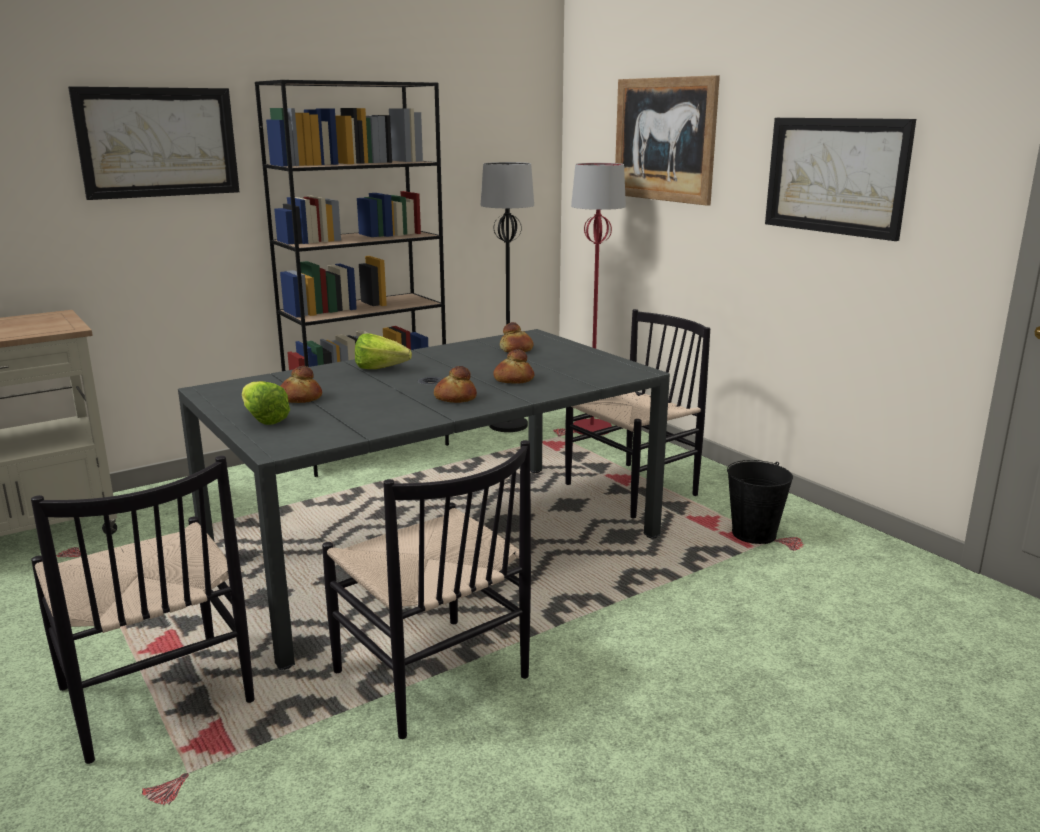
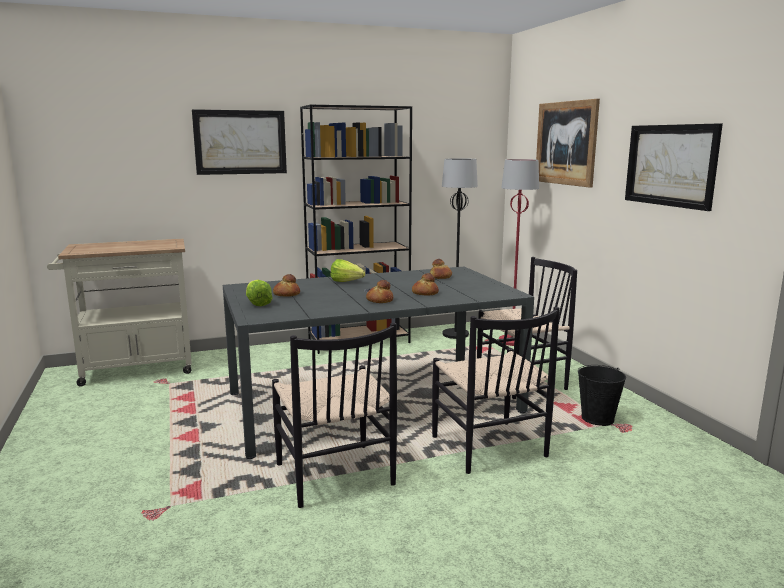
camera: 15 degrees right, 5 degrees down
black chair [31,456,254,764] -> black chair moved to [432,307,559,474]

